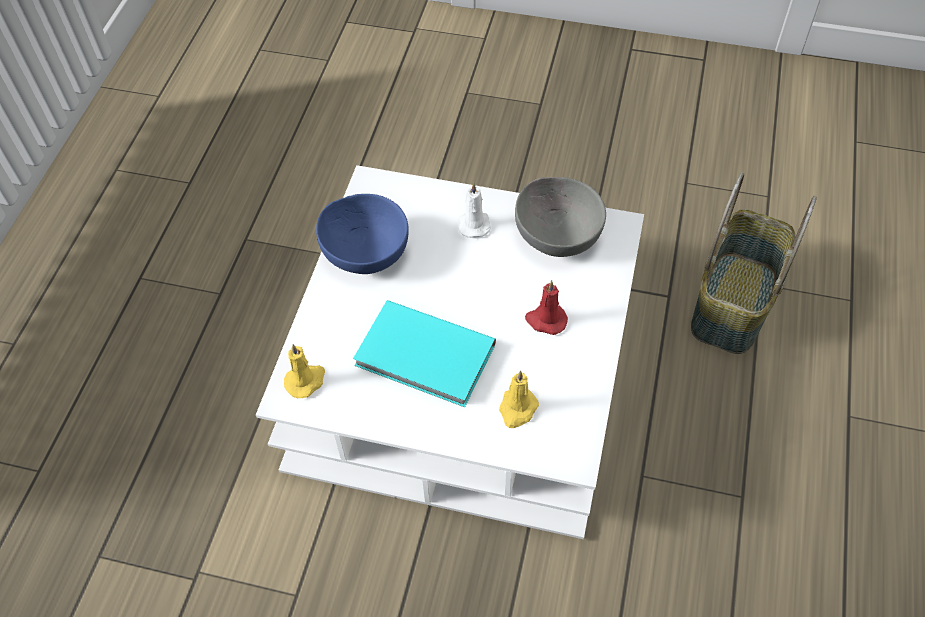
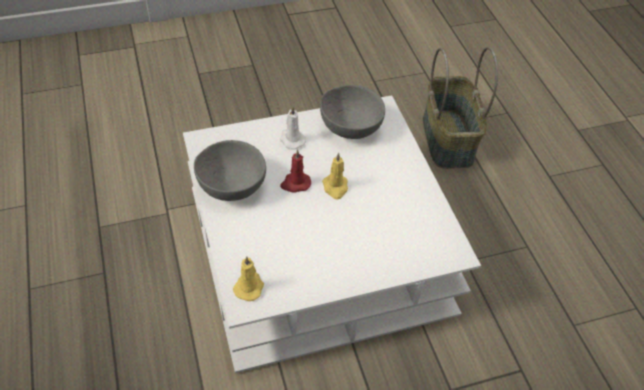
camera: 35 degrees left, 5 degrees down
blue bowl [316,194,409,274] -> grey bowl [194,140,266,201]
turquoise book [353,300,496,407] -> none
yellow candle [499,371,539,428] -> yellow candle moved to [322,153,348,200]
red candle [525,280,568,335] -> red candle moved to [280,149,311,192]

